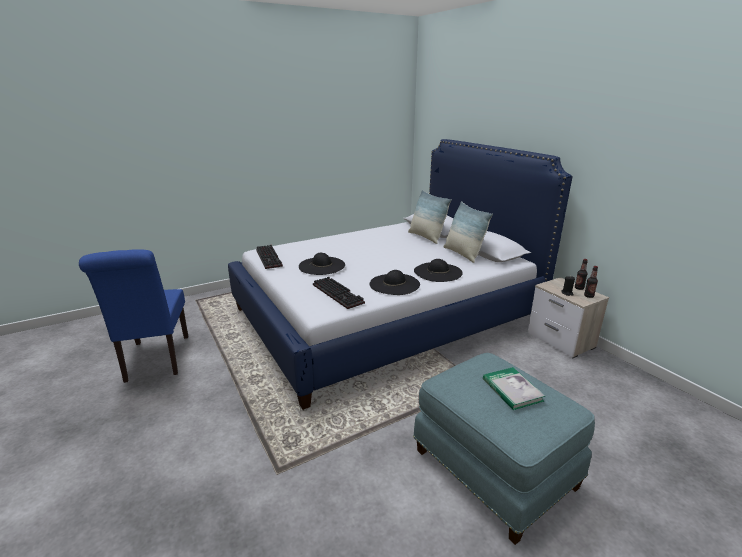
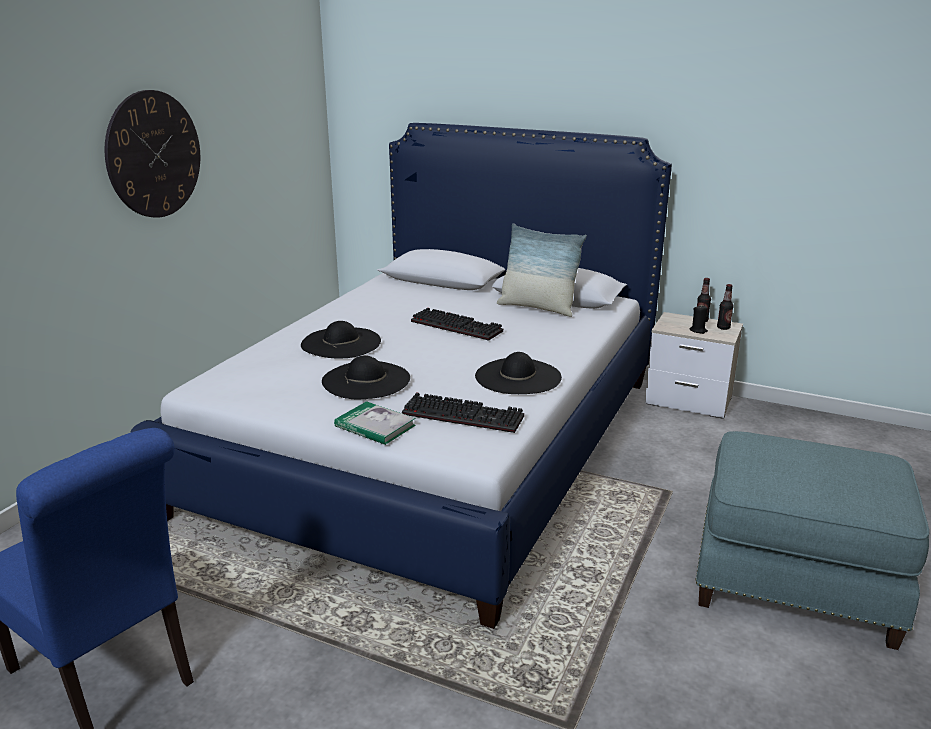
camera: 35 degrees left, 0 degrees up
keyboard [256,245,283,269] -> keyboard moved to [411,308,503,341]
pillow [408,190,452,244] -> none
black hat [414,259,463,282] -> black hat moved to [301,321,381,358]
book [483,367,545,410] -> book moved to [334,401,416,445]
none -> wall clock [105,90,200,218]

